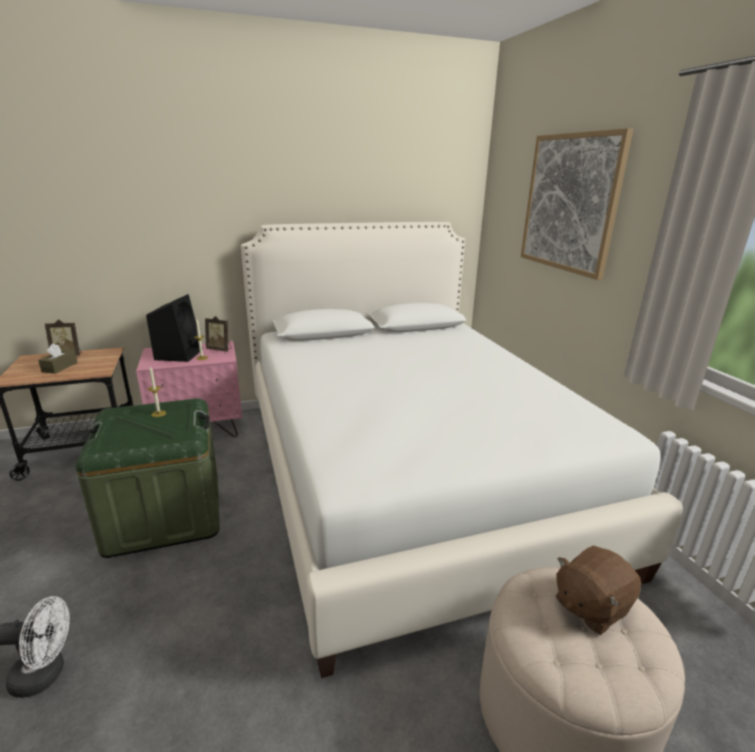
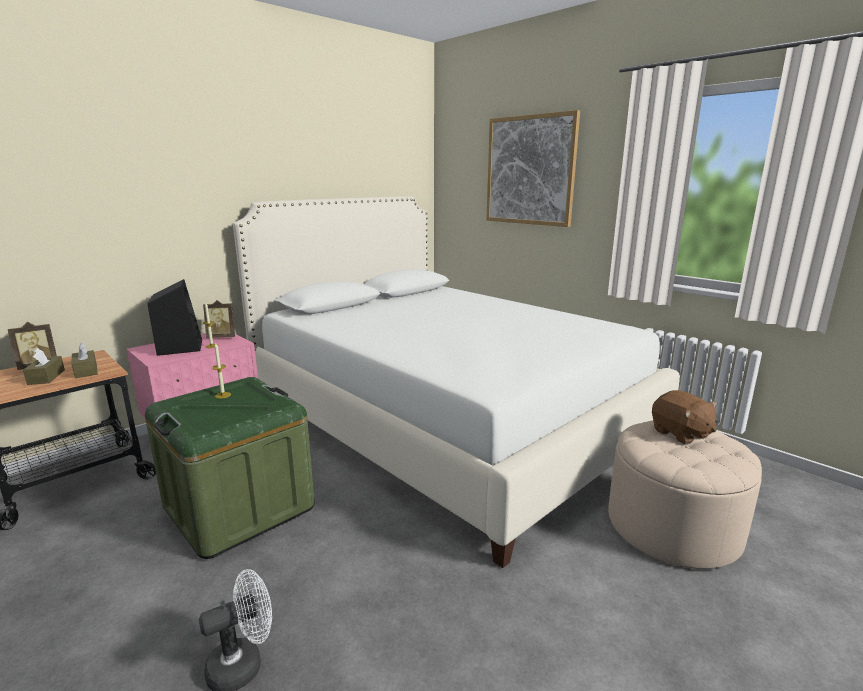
camera: 25 degrees left, 5 degrees down
brown plush toy [555,545,641,635] -> brown plush toy turned 60 degrees counterclockwise [652,390,717,445]
none -> brown tissue box [72,342,98,378]

